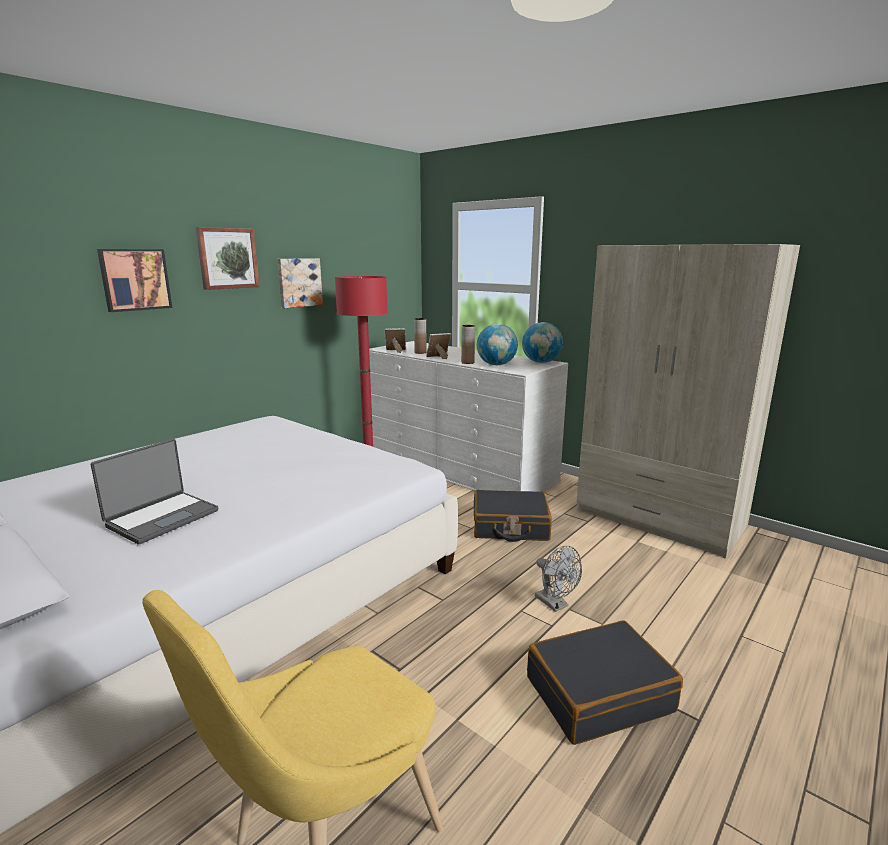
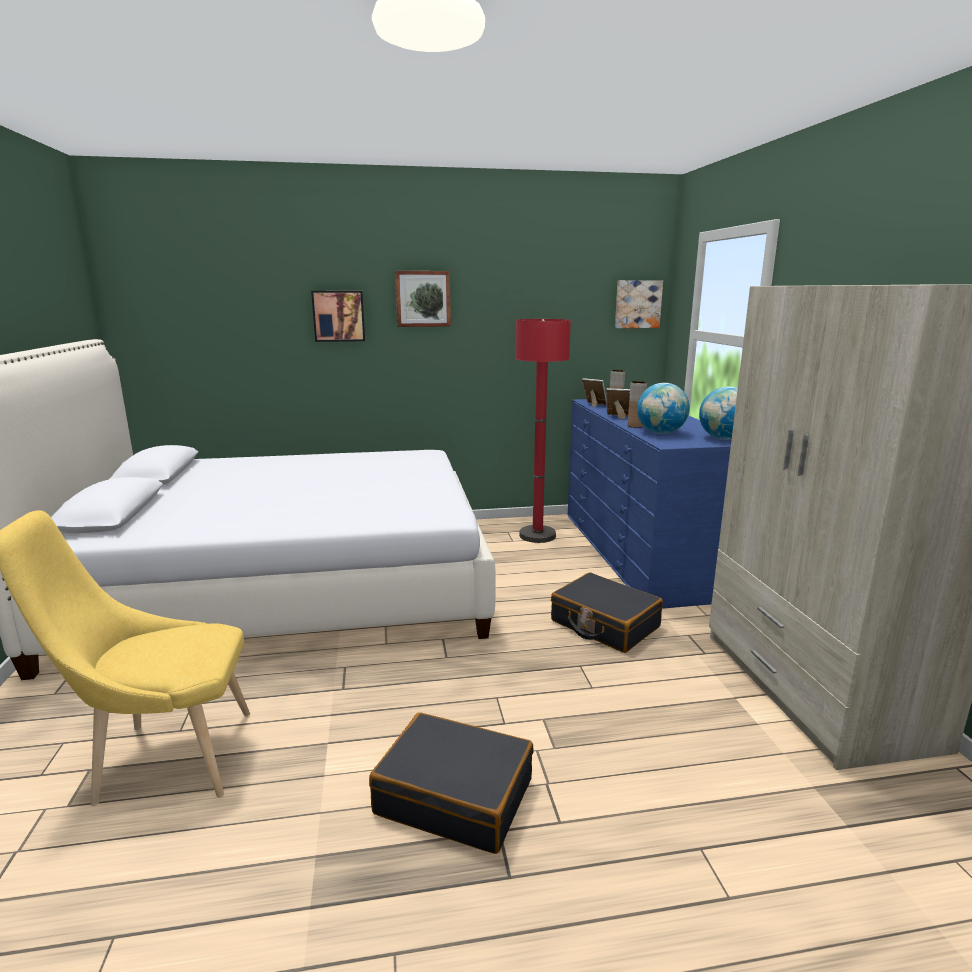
camera: 40 degrees right, 0 degrees up
laptop [91,439,218,545] -> none
picture [277,258,323,308] -> picture moved to [615,280,663,328]
white dresser [369,341,568,492] -> blue dresser [568,399,732,609]
grey fan [535,546,582,612] -> none

